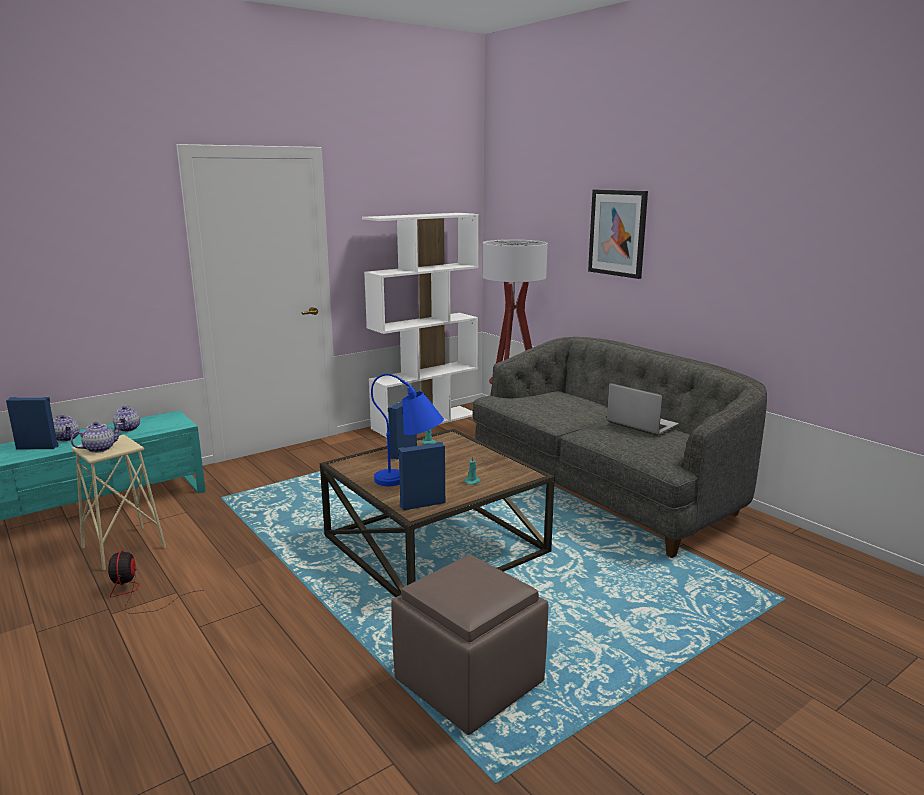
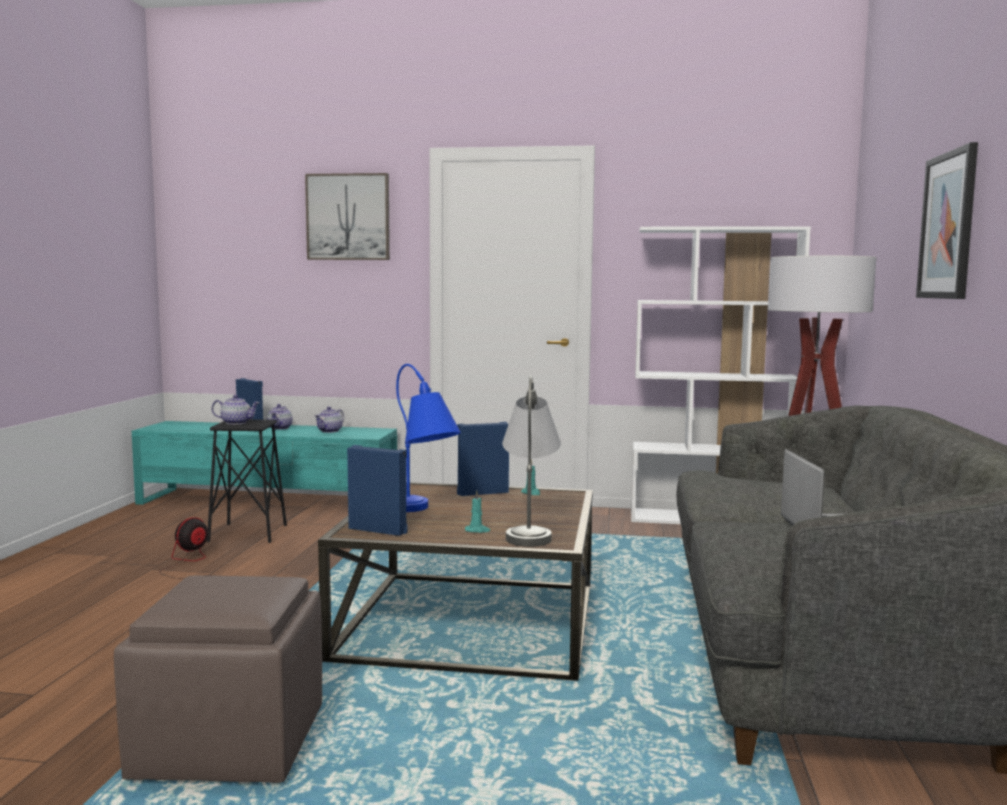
camera: 45 degrees right, 10 degrees down
beige stool [72,435,166,570] -> black stool [207,420,287,543]
none -> picture [305,173,390,260]
none -> grey table lamp [502,375,561,547]

